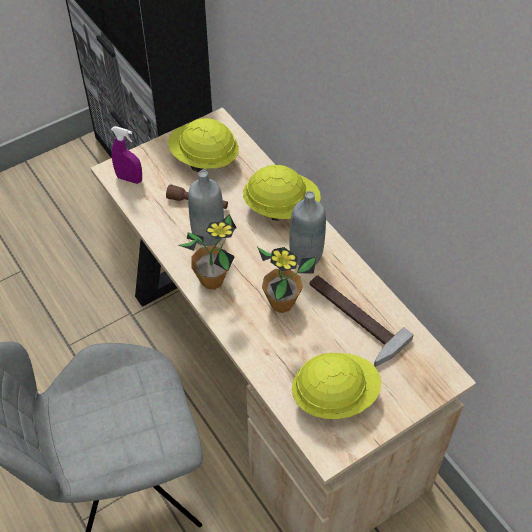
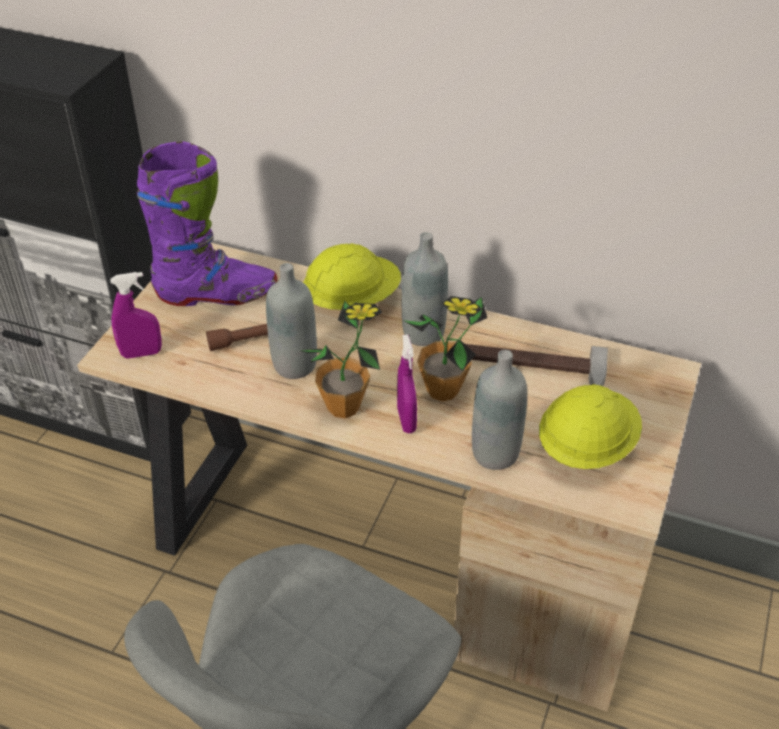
camera: 35 degrees left, 10 degrees down
yellow hard hat [168,118,239,172] -> purple boot [137,141,277,306]
none -> purple spray bottle [397,335,417,433]
none -> grey bottle [472,350,527,470]

